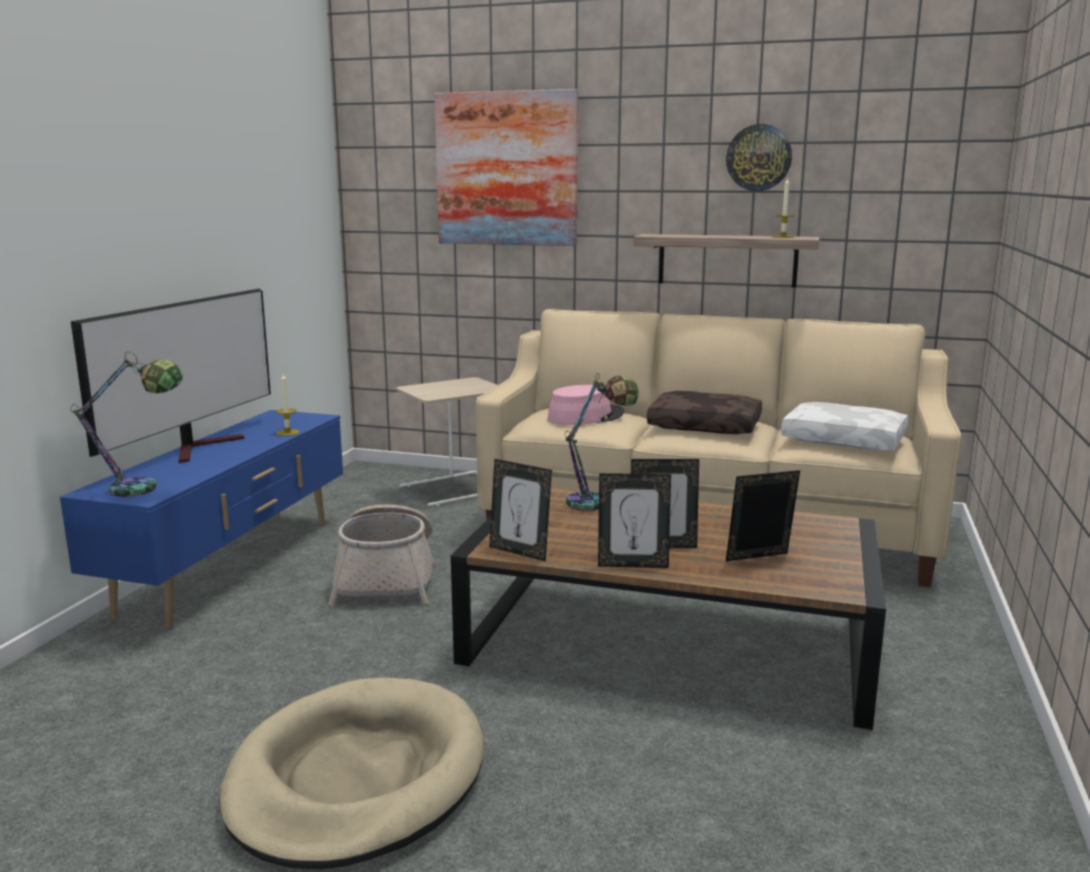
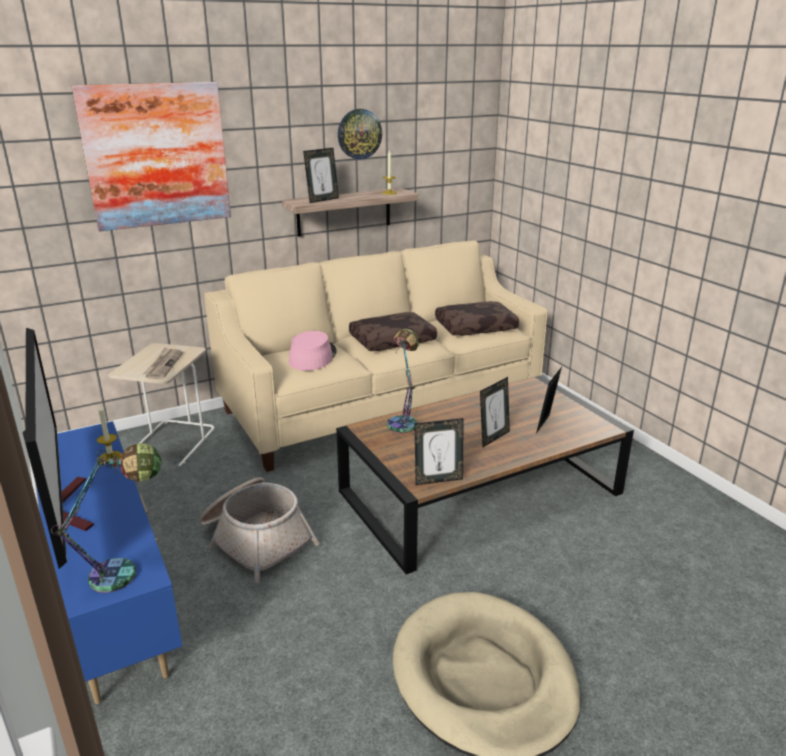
camera: 45 degrees left, 10 degrees up
picture frame [598,473,671,568] -> picture frame moved to [303,148,339,203]
white pillow [781,402,908,451] -> brown pillow [435,301,519,336]
none -> newspaper [143,347,183,379]

